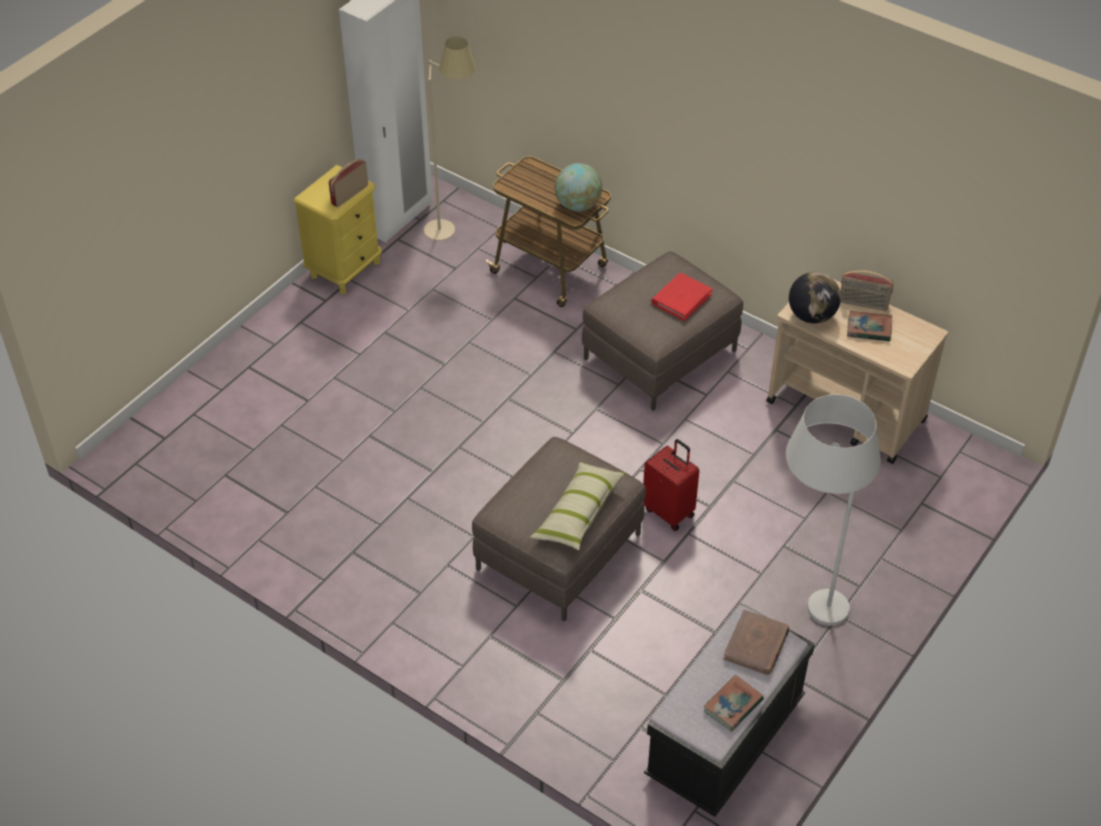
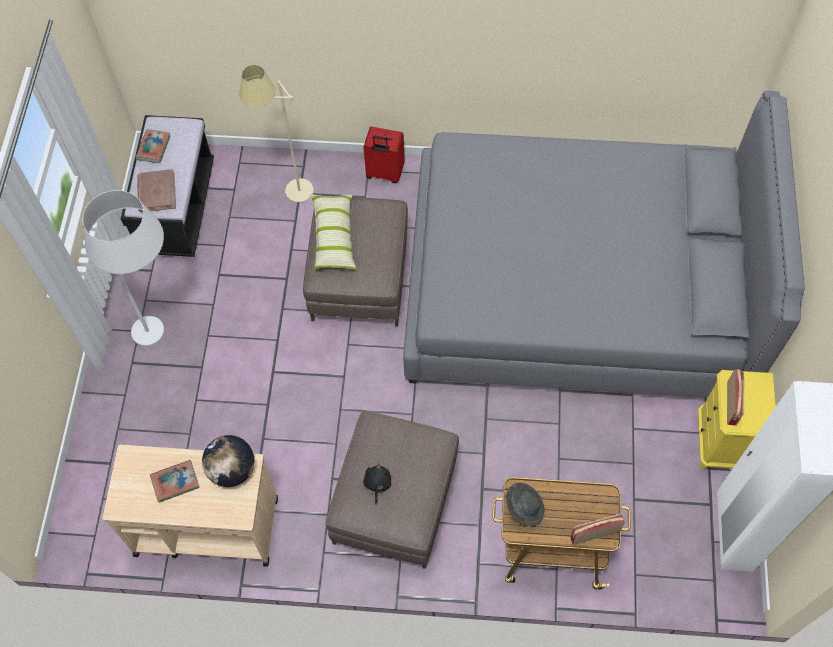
camera: 150 degrees right, 15 degrees up
beige floor lamp [424,37,476,240] -> beige floor lamp moved to [239,65,313,202]
globe [555,163,602,211] -> grey hat [506,483,545,526]
red suitcase [643,439,699,531] -> red suitcase moved to [363,127,405,183]
red book [651,273,712,321] -> black plush toy [363,463,391,504]
radio [840,270,894,311] -> radio moved to [570,514,625,545]
none -> grey bed [403,91,805,398]

